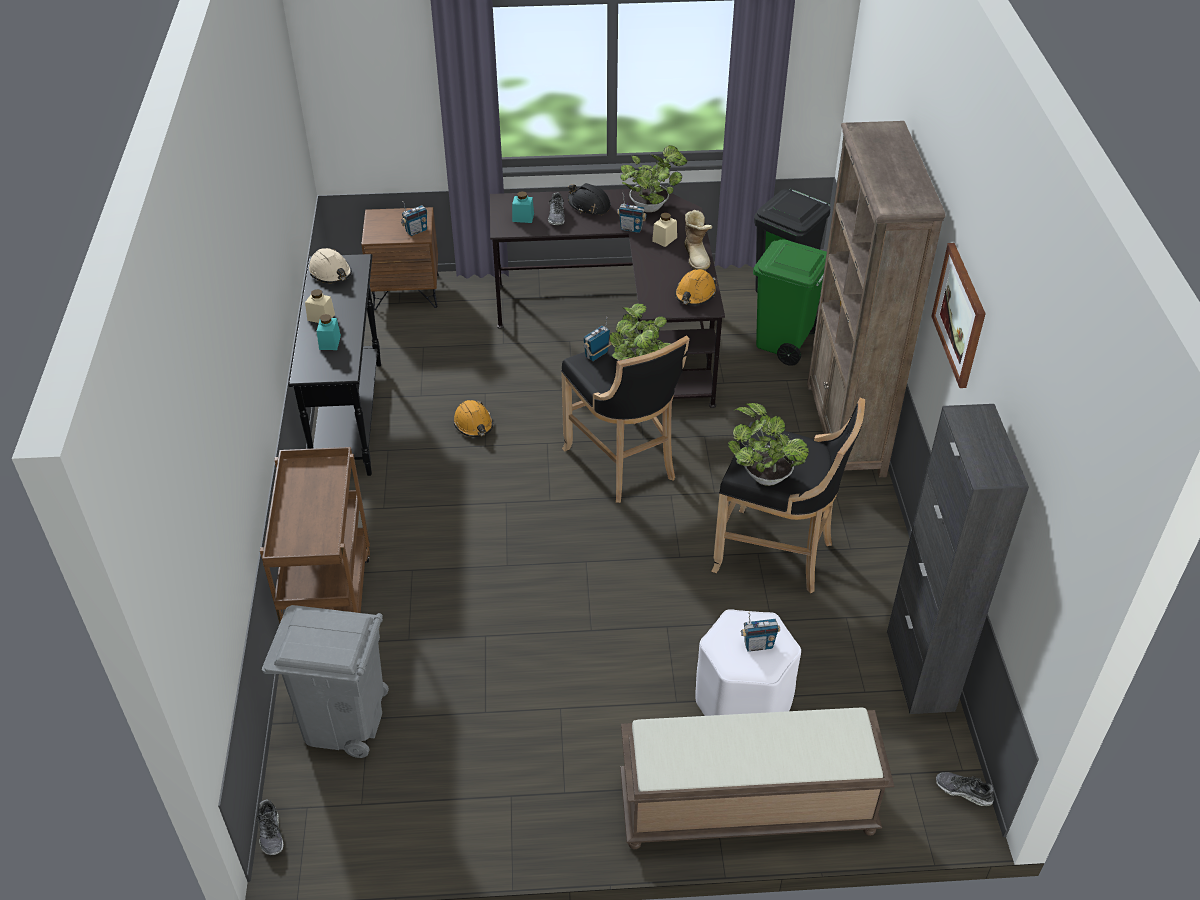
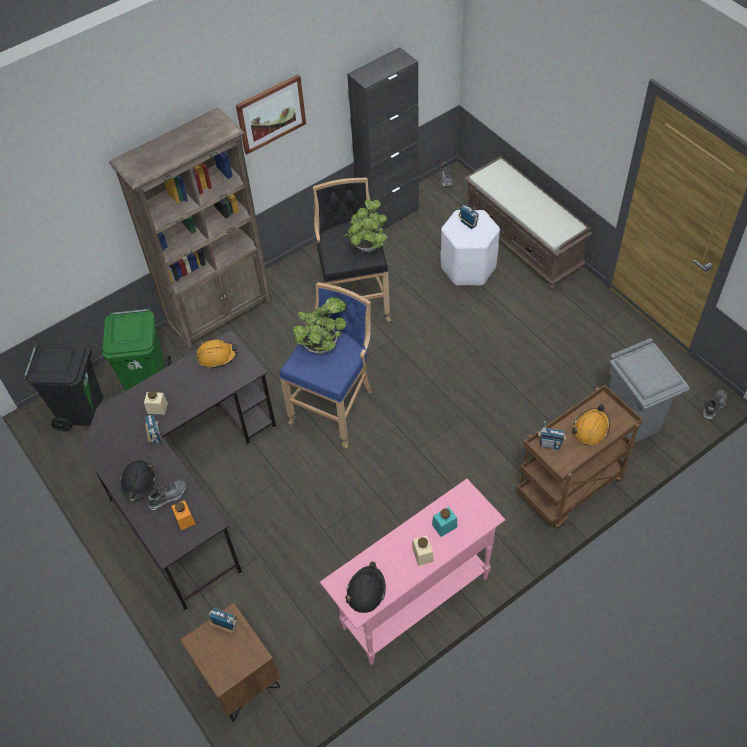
camera: 120 degrees left, 10 degrees up
black console table [289,254,381,476] -> pink console table [320,479,506,665]
beige hard hat [309,248,352,283] -> black hard hat [345,561,386,613]
orange hard hat [454,400,493,437] -> orange hard hat moved to [573,404,610,446]
turquoise jar [512,191,534,223] -> orange jar [171,500,195,530]
black stool [561,335,690,503] -> blue stool [280,282,373,448]
radio [583,317,612,361] -> radio moved to [538,421,566,450]
potted plant [620,145,687,212] -> none
boot [684,210,712,271] -> none

